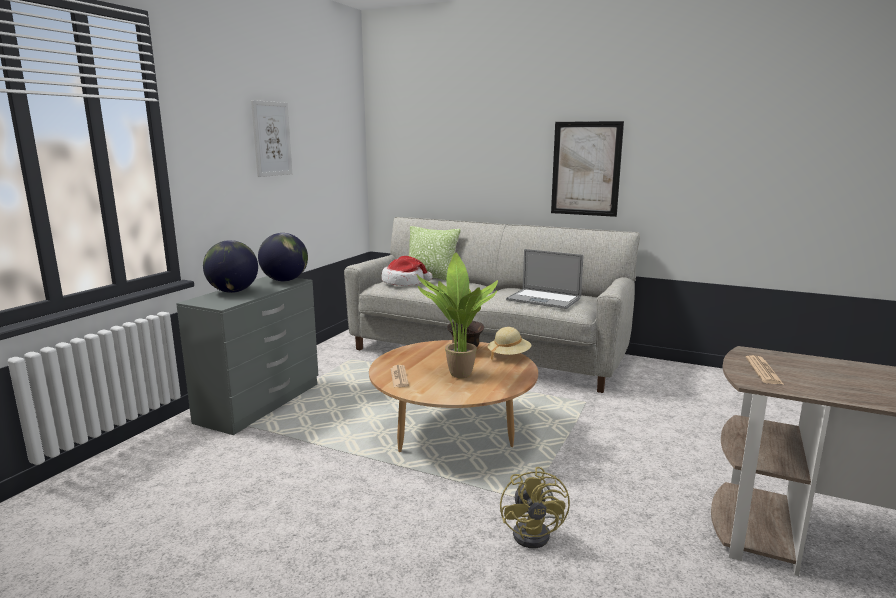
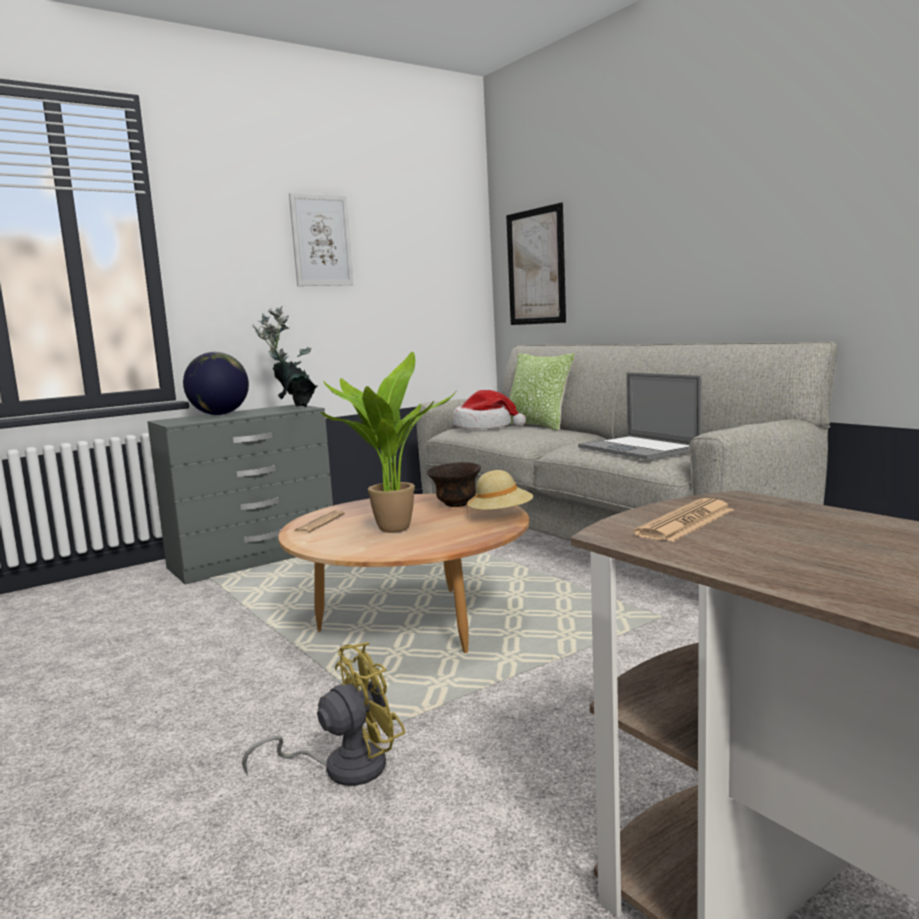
camera: 30 degrees right, 5 degrees down
globe [258,233,308,281] -> potted plant [252,306,318,407]
yellow fan [500,467,570,548] -> yellow fan turned 150 degrees counterclockwise [242,642,406,786]
picture [551,121,624,217] -> picture moved to [506,203,566,325]

